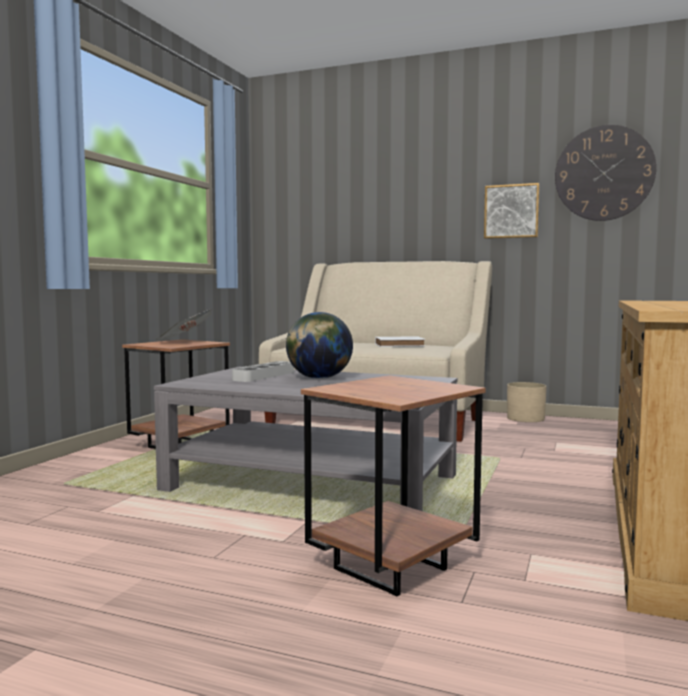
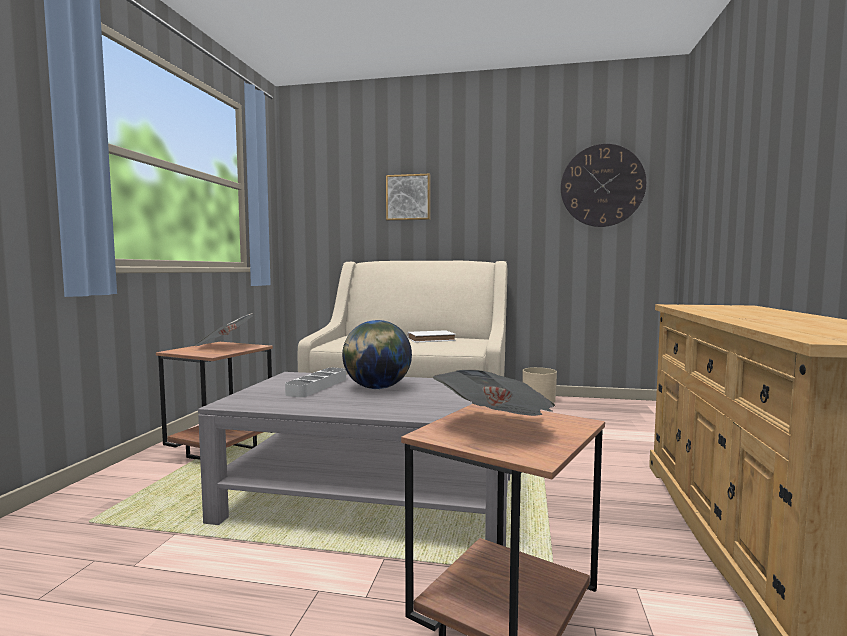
camera: 10 degrees left, 0 degrees up
picture [484,183,540,239] -> picture moved to [386,174,430,221]
none -> newspaper [433,370,555,416]

